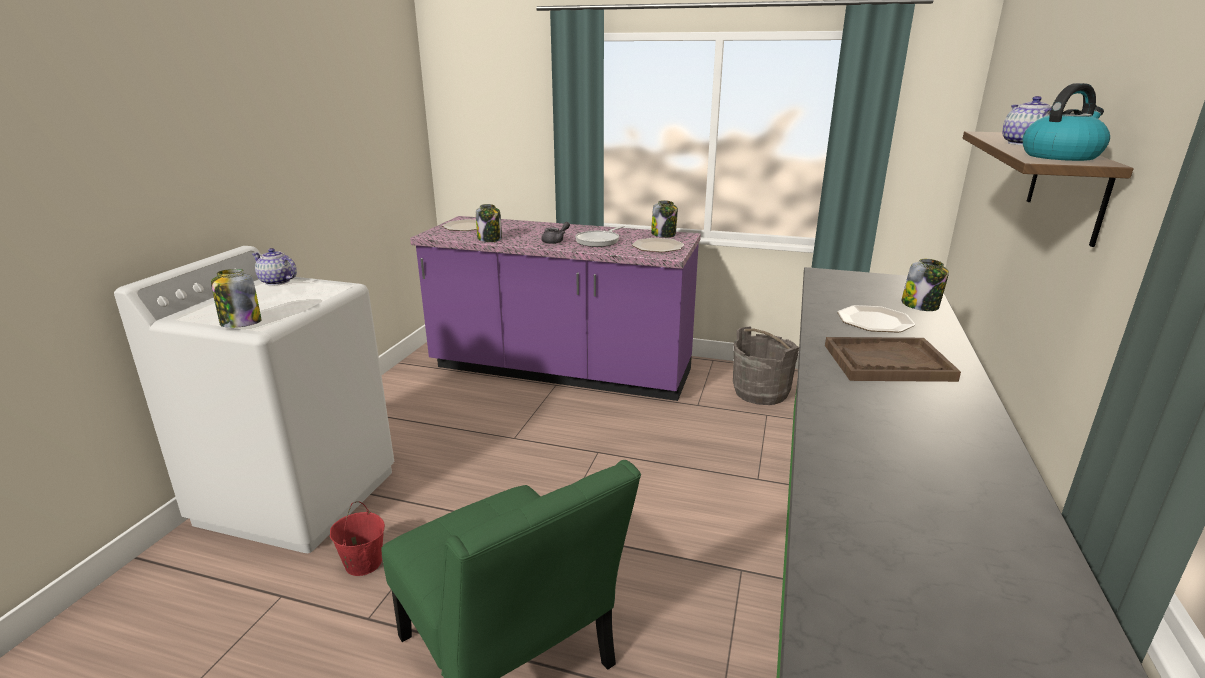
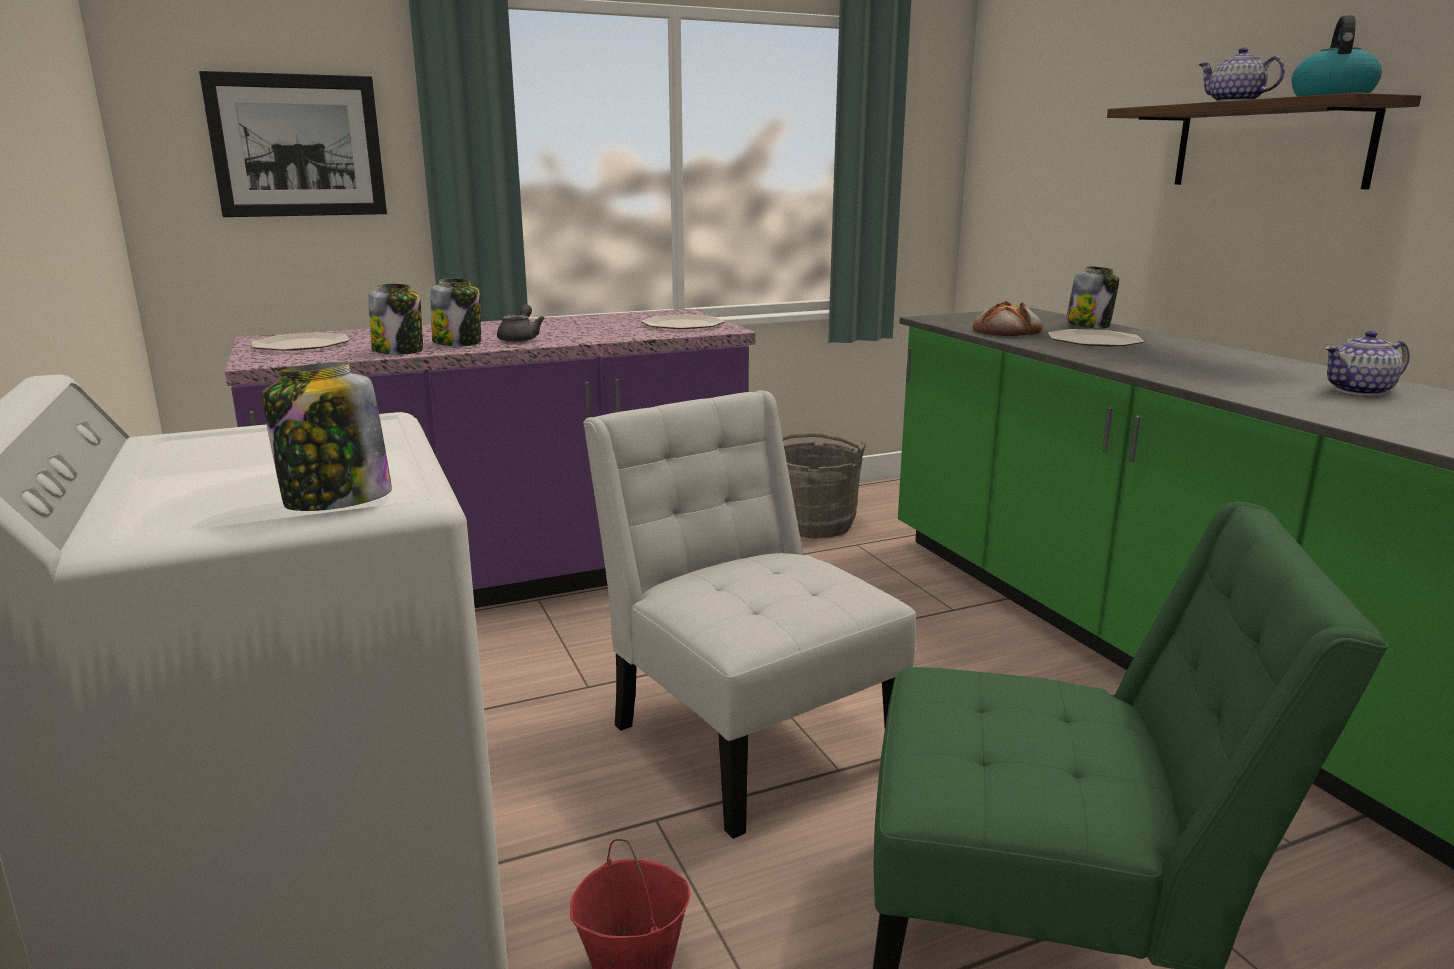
camera: 40 degrees left, 5 degrees down
teapot [252,248,297,285] -> teapot moved to [1325,331,1409,396]
frying pan [575,226,625,247] -> none
jar [651,200,678,238] -> jar moved to [431,278,481,346]
brown tray [825,337,961,382] -> none
none -> picture [199,71,387,217]
none -> white chair [583,391,916,839]
none -> bread [973,301,1043,336]

